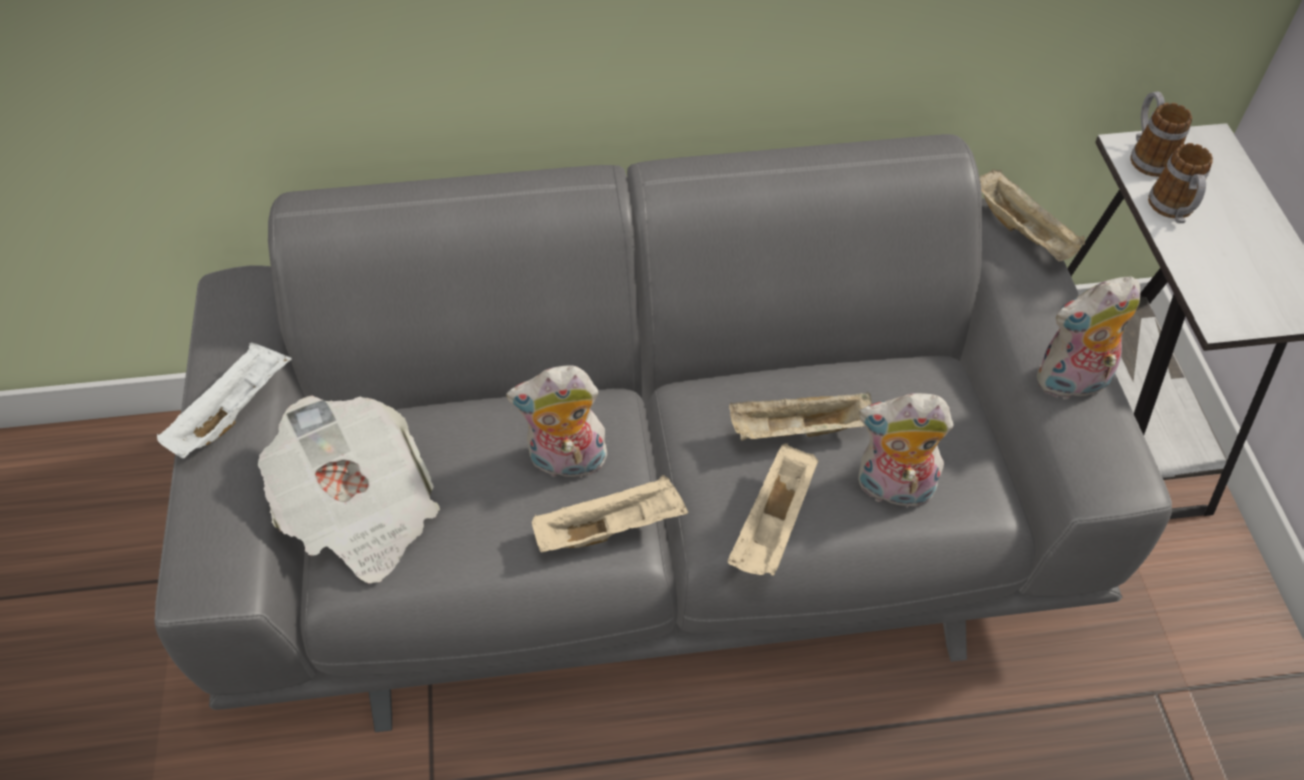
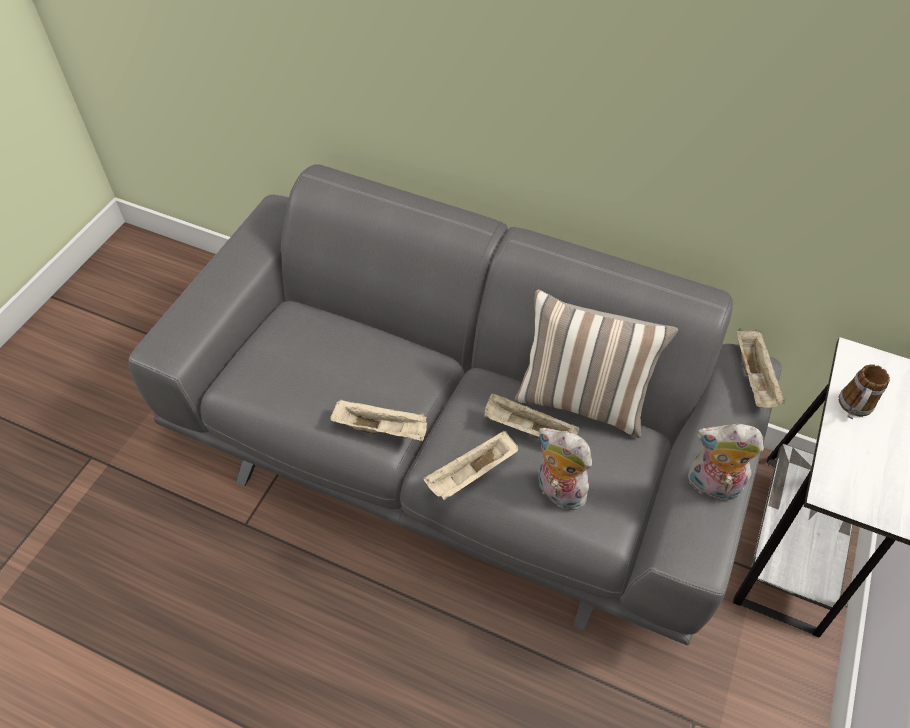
camera: 30 degrees right, 0 degrees up
white tray [157,343,291,458] -> none
newspaper [258,396,440,583] -> none
plush toy [506,365,609,478] -> none
mug [1130,92,1192,177] -> none
none -> pillow [515,290,678,438]

